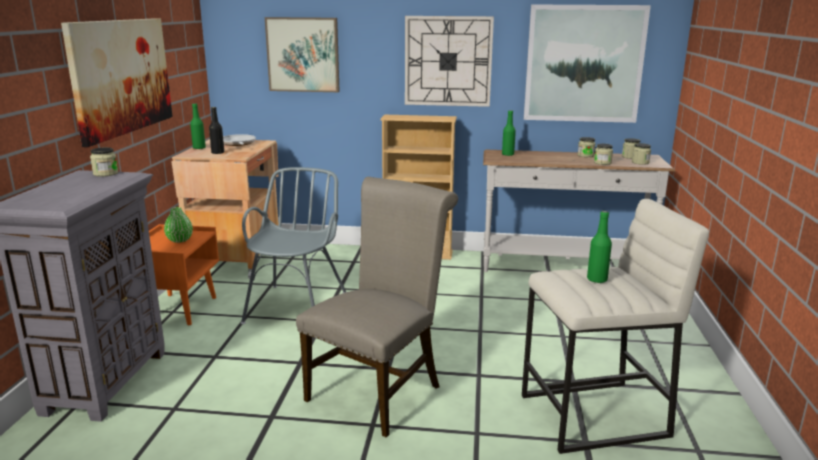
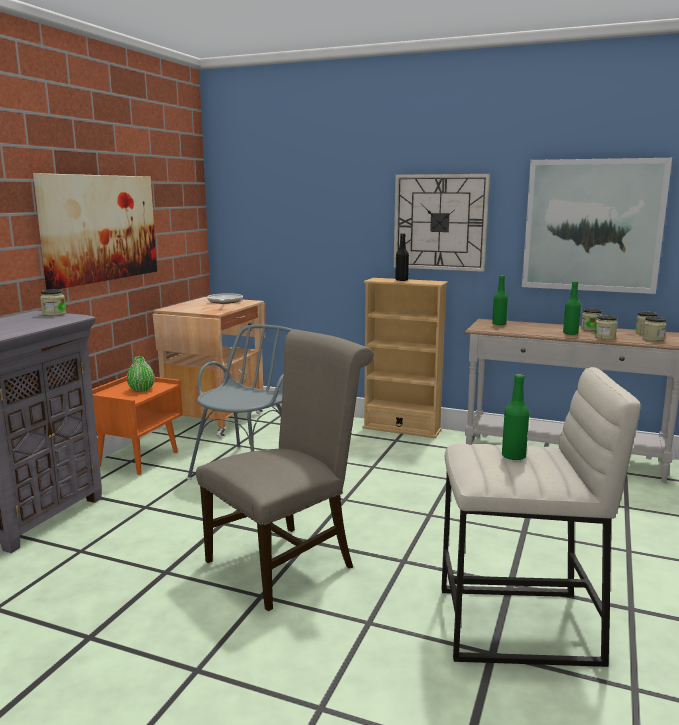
camera: 15 degrees right, 5 degrees down
green bottle [190,103,206,149] -> green bottle moved to [563,281,581,335]
black bottle [209,107,224,154] -> black bottle moved to [395,233,409,281]
picture [265,17,340,92] -> none

